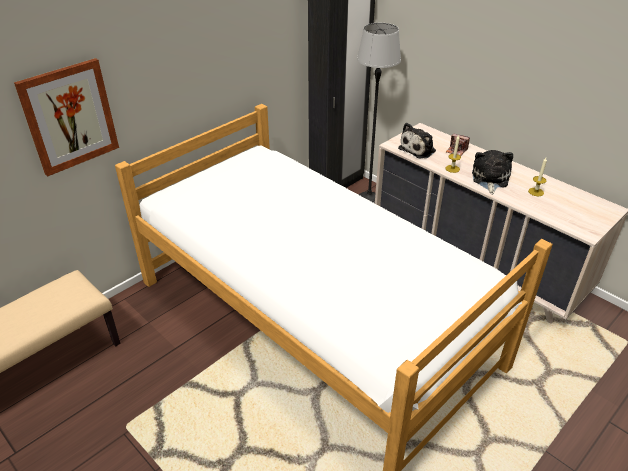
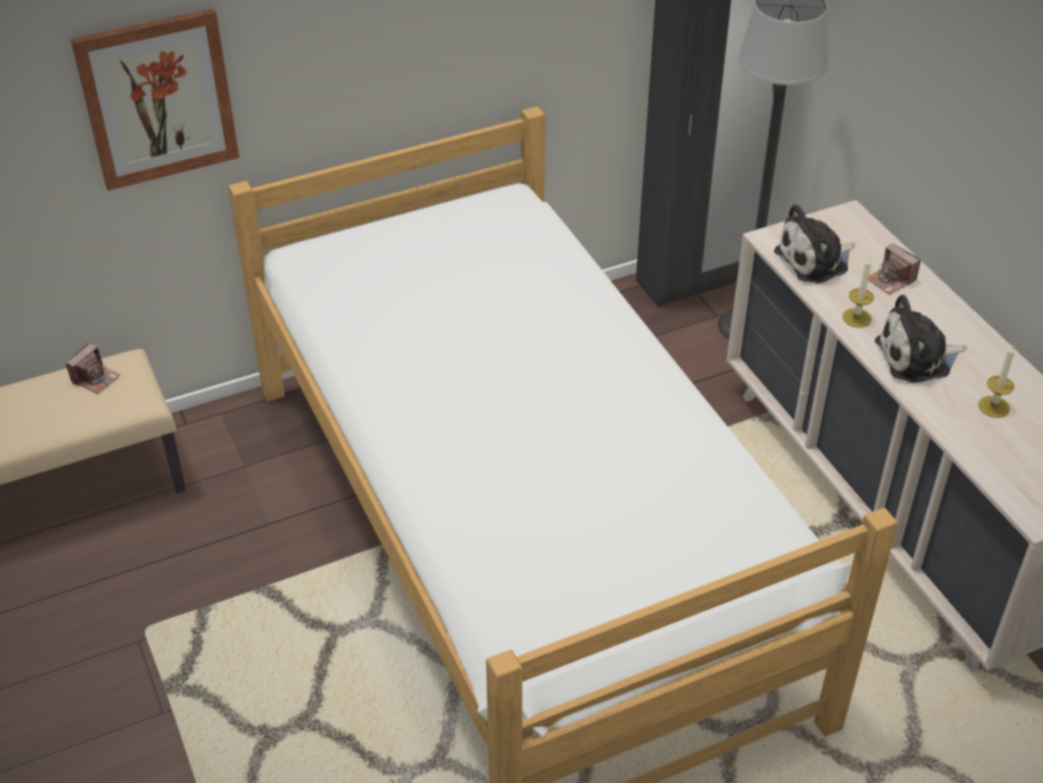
camera: 20 degrees right, 5 degrees up
plush toy [472,150,513,194] -> plush toy turned 135 degrees counterclockwise [875,295,967,383]
none -> camera [65,343,120,394]

